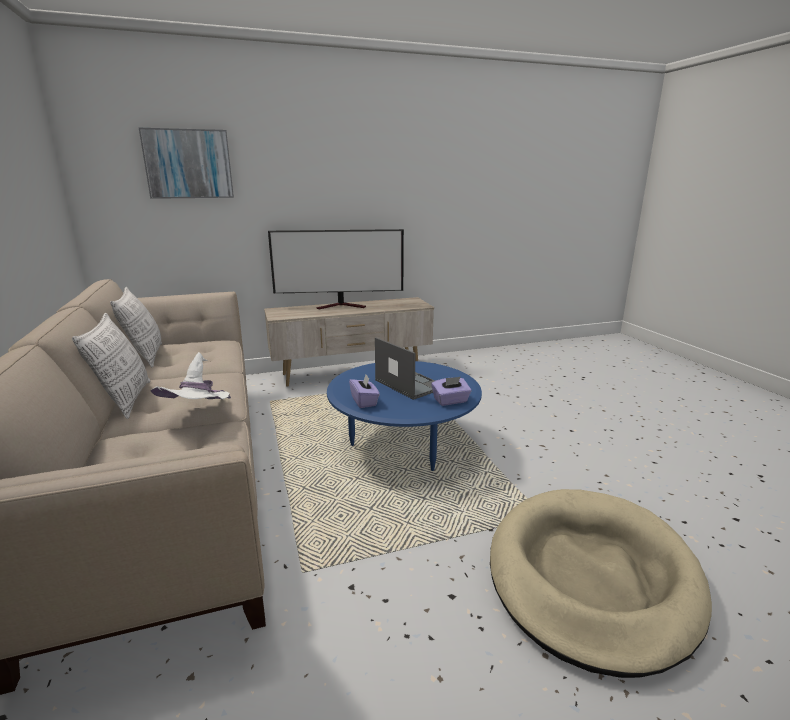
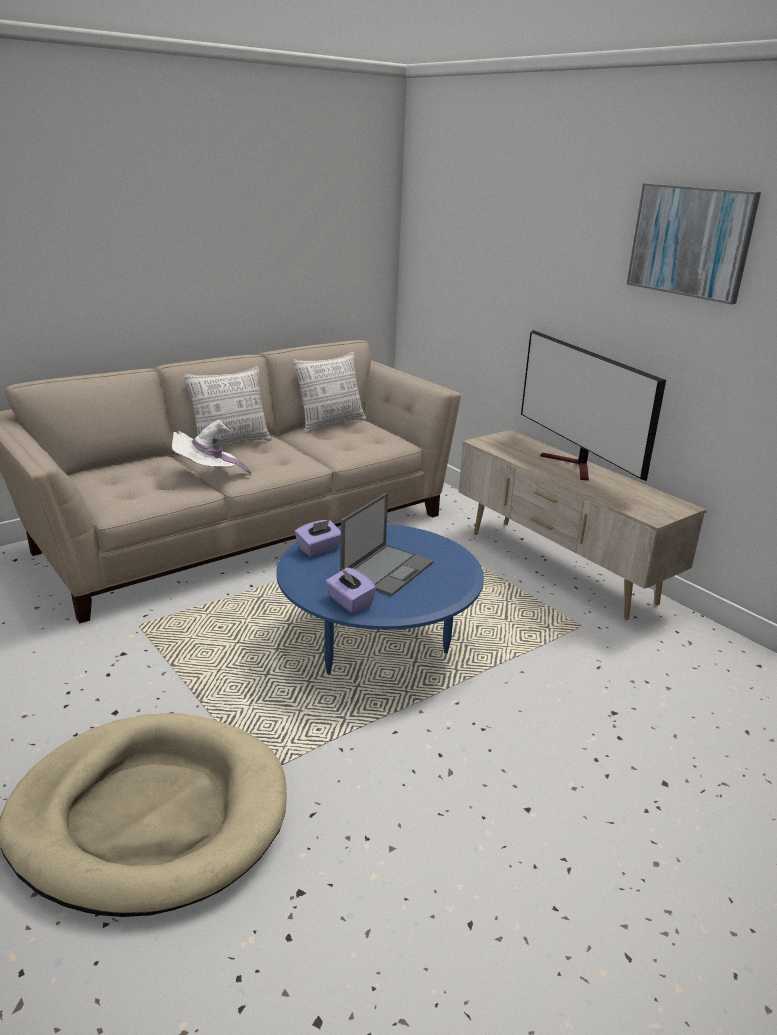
camera: 70 degrees right, 5 degrees up
picture [139,128,234,199] -> picture moved to [627,183,761,304]

